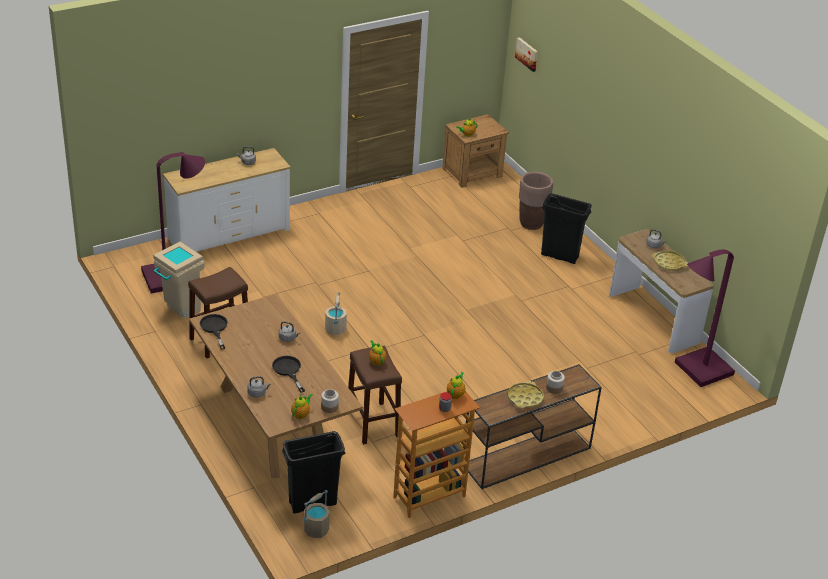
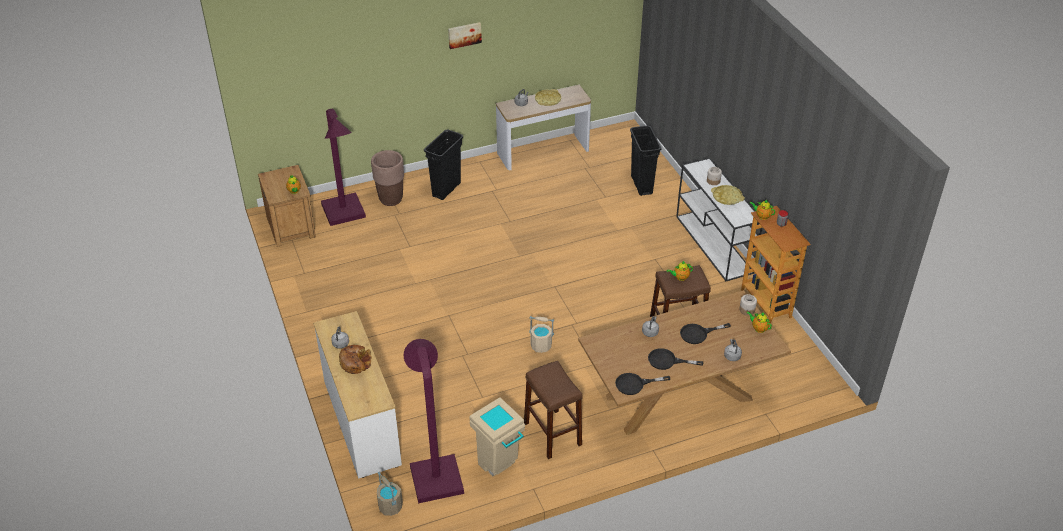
camera: 80 degrees left, 5 degrees up
black trash can [282,431,345,513] -> black trash can moved to [630,126,662,196]
beige bucket [304,490,330,538] -> beige bucket moved to [376,472,403,516]
brown console table [463,364,602,489] -> white console table [676,158,762,281]
picture [515,37,538,72] -> picture moved to [448,22,482,49]
purple floor lamp [675,249,735,387] -> purple floor lamp moved to [321,109,366,226]
none -> bread [339,345,372,374]
none -> black frying pan [648,348,703,370]

